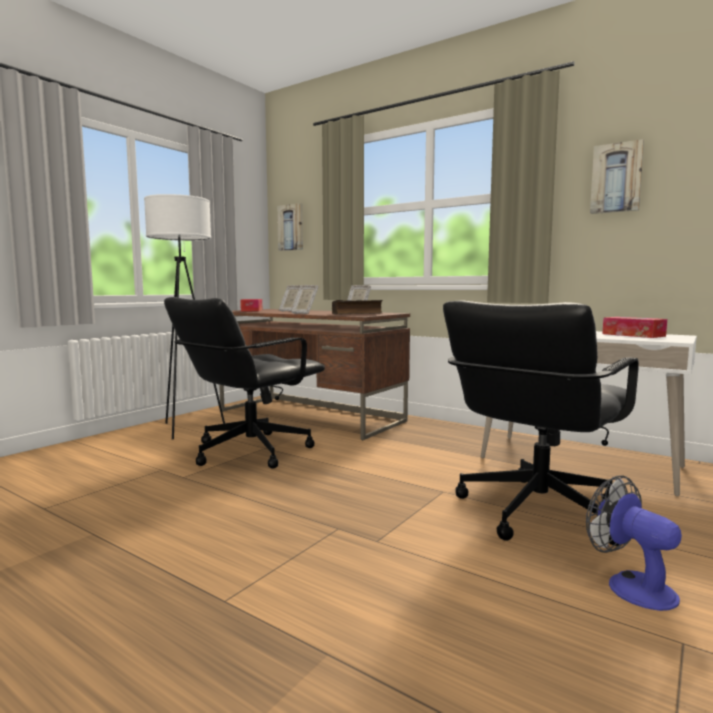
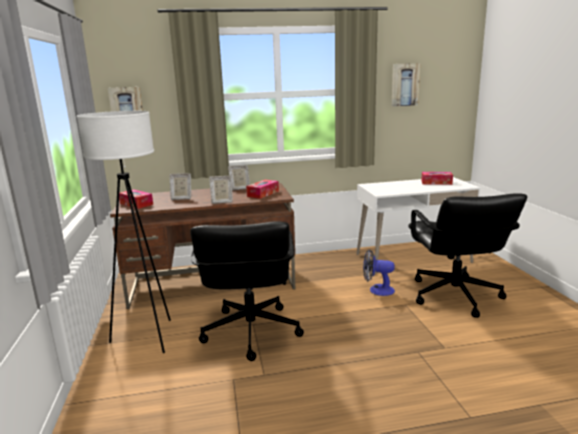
camera: 45 degrees left, 10 degrees up
book [332,300,383,315] -> tissue box [246,180,279,199]
fan [586,475,682,611] -> fan moved to [363,249,395,296]

